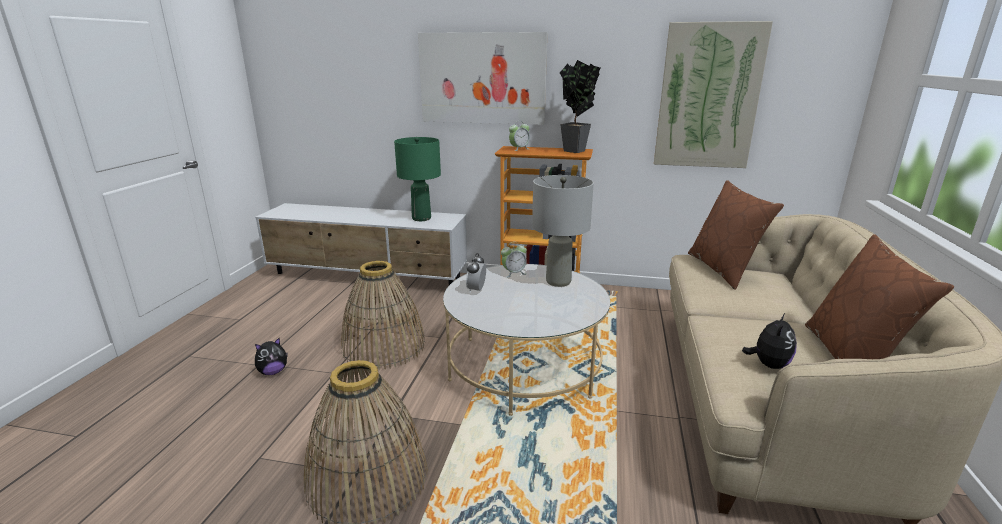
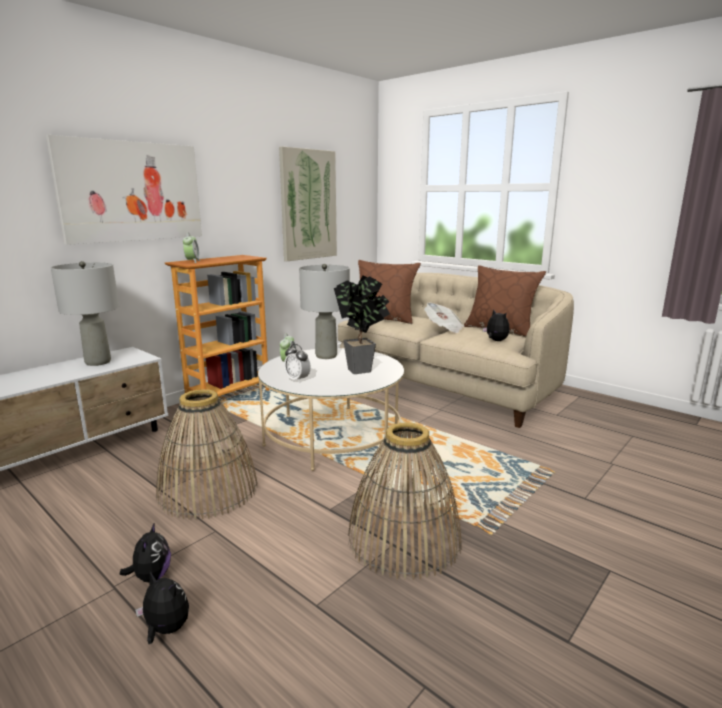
camera: 60 degrees left, 5 degrees down
green table lamp [394,137,441,221] -> grey table lamp [51,261,119,366]
potted plant [560,60,601,153] -> potted plant moved to [334,275,390,374]
none -> plush toy [135,571,189,644]
none -> newspaper [424,302,464,333]

